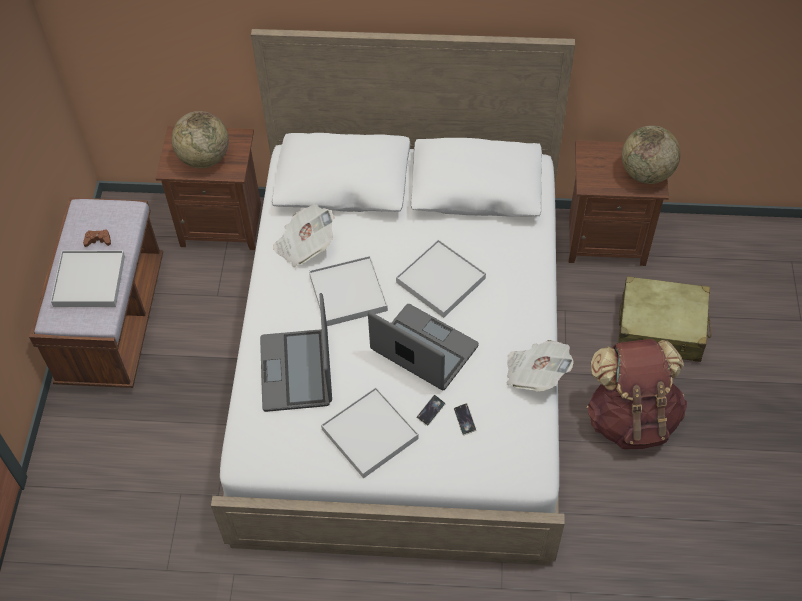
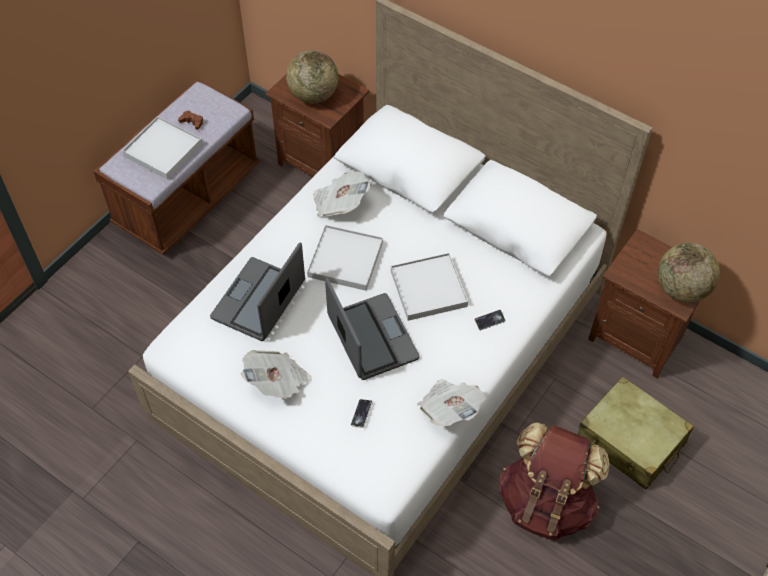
camera: 30 degrees right, 0 degrees up
white tray [321,387,419,478] -> newspaper [241,350,312,399]
phone [416,395,445,426] -> phone moved to [474,309,506,331]

